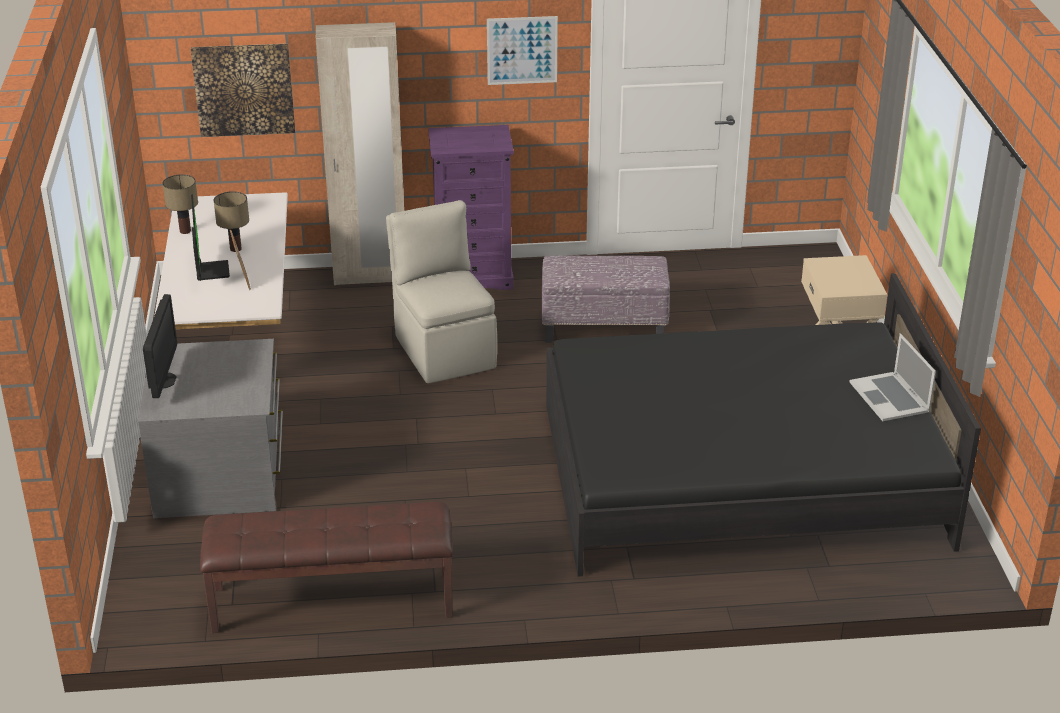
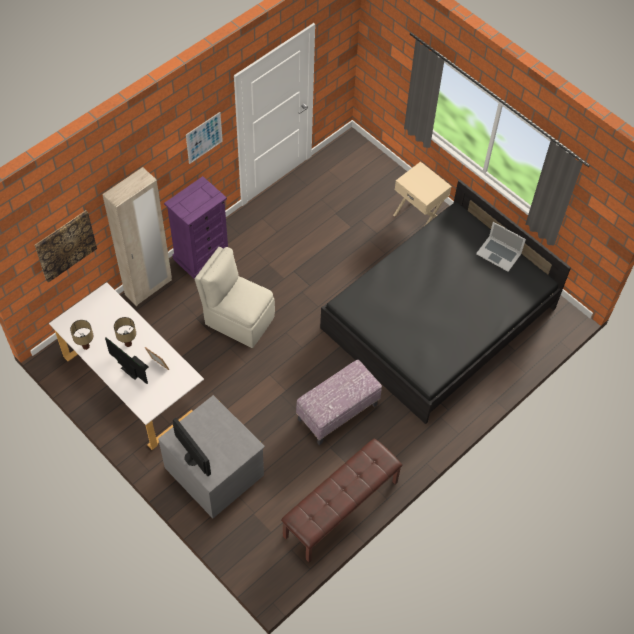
camera: 40 degrees left, 25 degrees up
ottoman [542,256,670,343] -> ottoman moved to [296,360,382,445]

